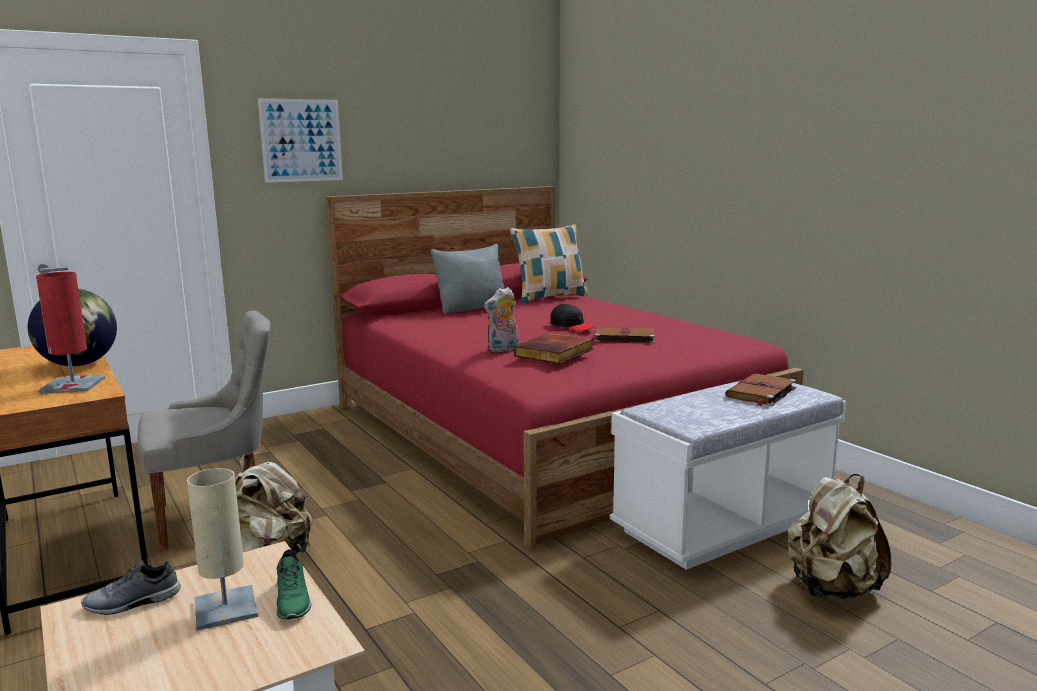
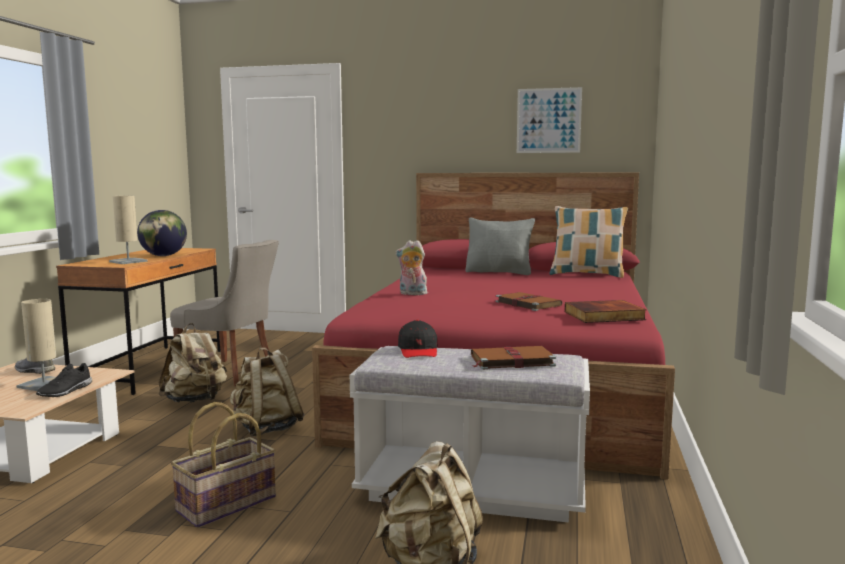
camera: 45 degrees right, 5 degrees down
red table lamp [36,272,105,393] -> beige table lamp [109,196,148,264]
picture [258,98,343,183] -> picture moved to [517,87,582,153]
green shoe [277,549,311,619] -> black shoe [36,363,92,397]
book [514,333,594,364] -> book moved to [565,300,647,323]
black cap [550,303,595,331] -> black cap moved to [398,320,438,358]
none -> basket [171,402,276,528]
none -> beige backpack [230,347,305,436]

